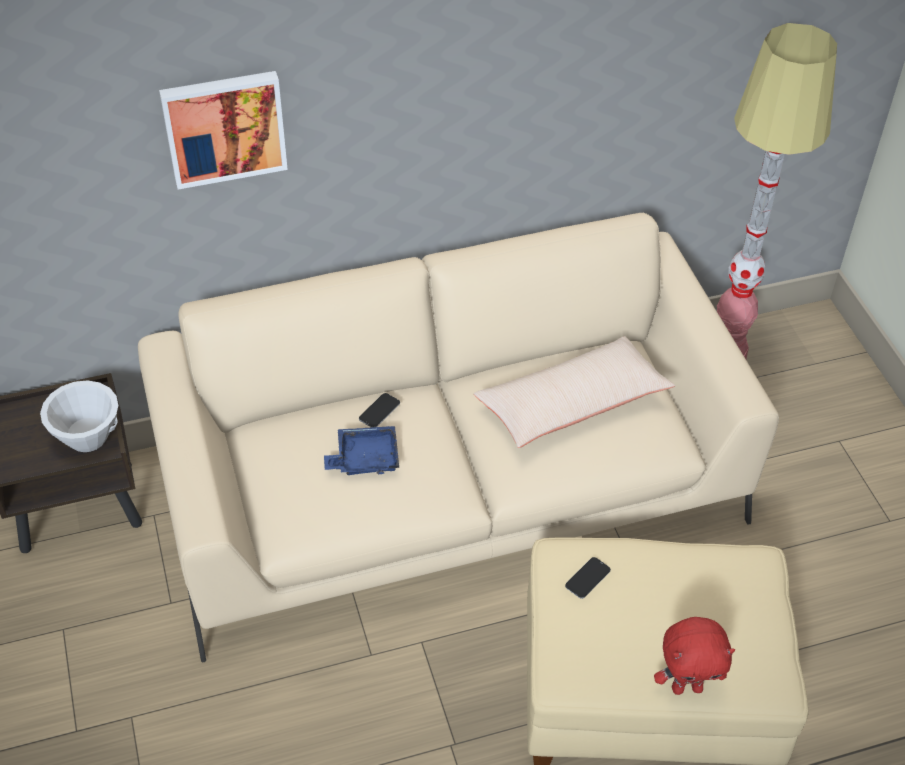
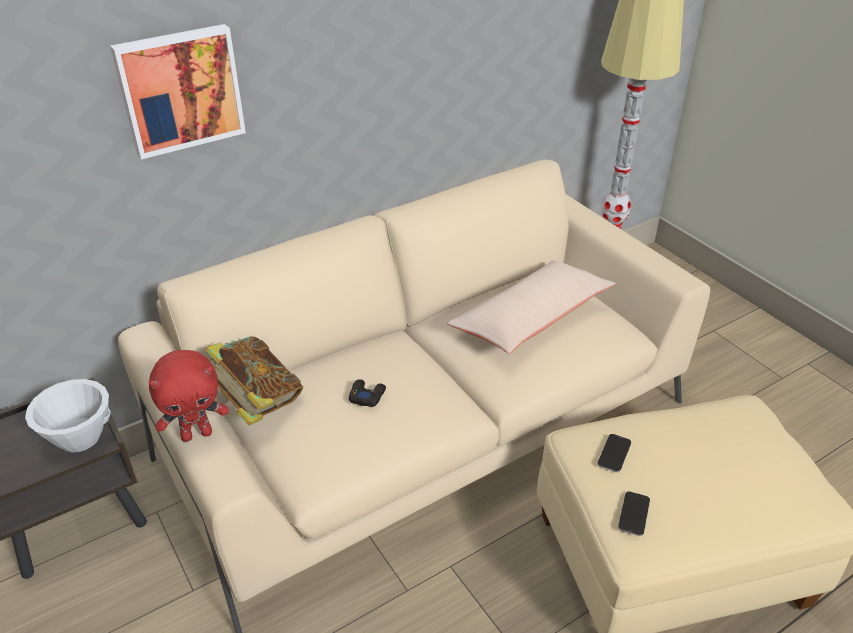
camera: 15 degrees left, 10 degrees down
blue tray [324,426,399,475] -> black game controller [349,379,386,407]
phone [359,393,400,428] -> phone moved to [618,491,650,536]
red plush toy [654,617,735,695] -> red plush toy moved to [149,350,229,442]
none -> book [206,336,303,426]

